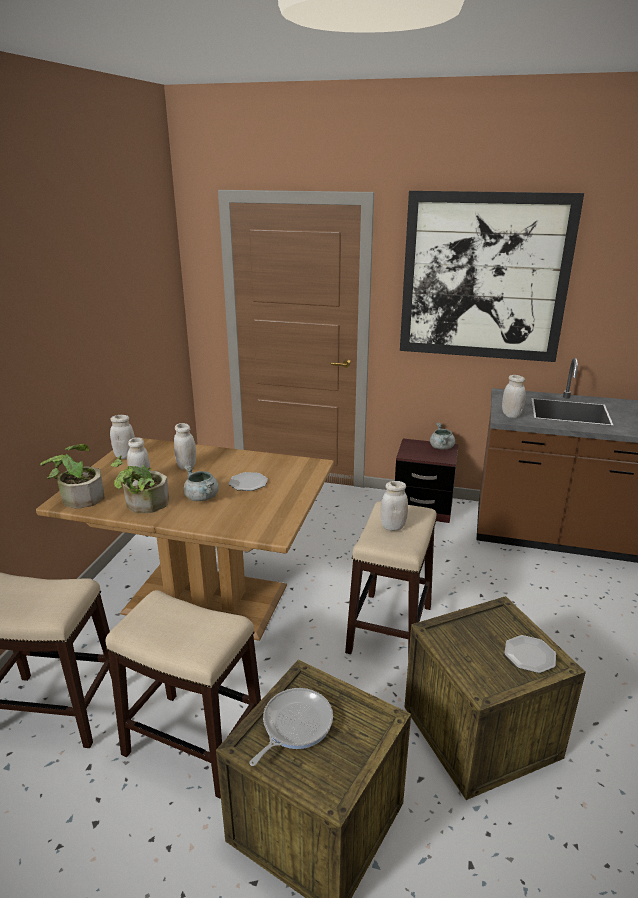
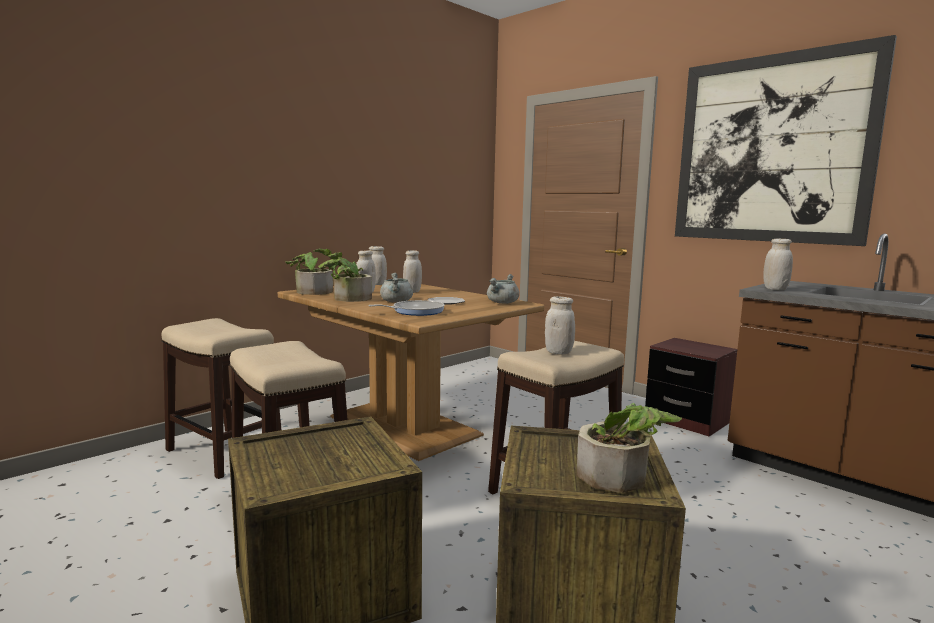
camera: 30 degrees right, 15 degrees down
frying pan [249,688,333,766] -> frying pan moved to [368,300,445,316]
grey cooking pot [430,423,455,450] -> grey cooking pot moved to [487,274,519,304]
plate [504,635,556,673] -> potted plant [577,403,682,493]

